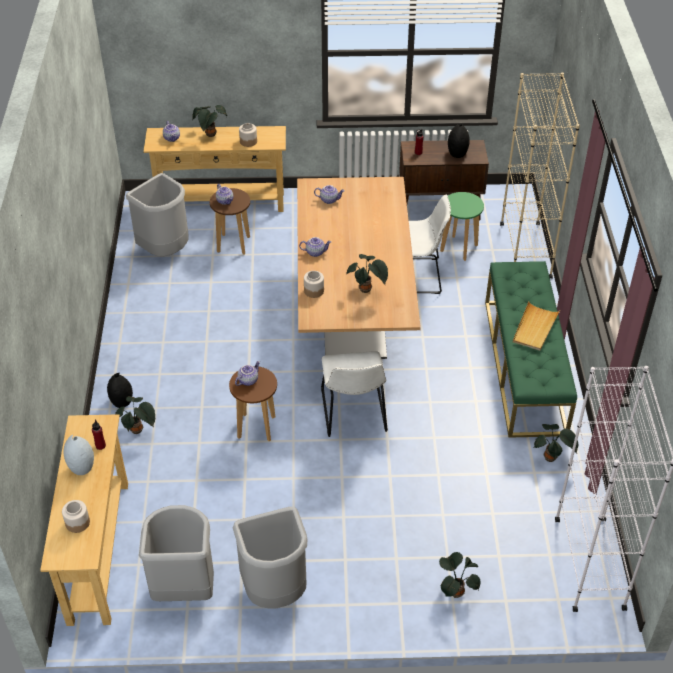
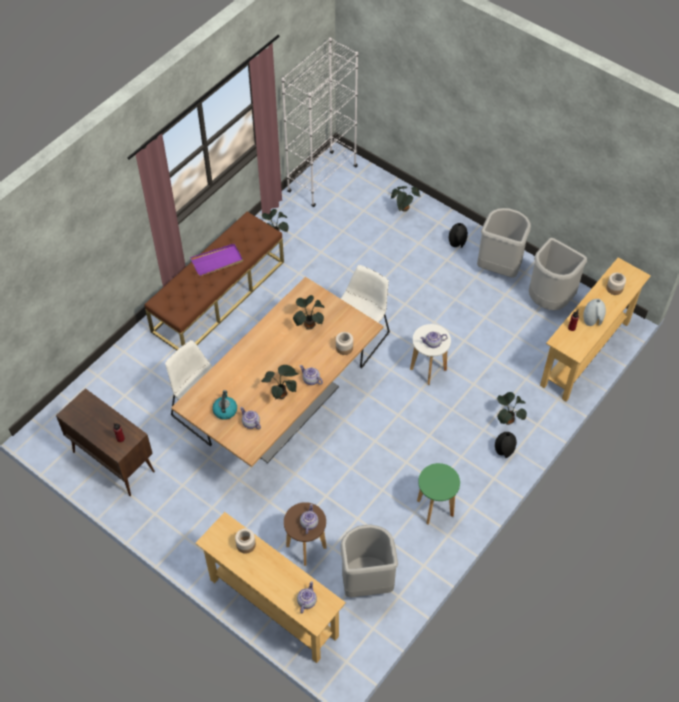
camera: 140 degrees left, 10 degrees up
potted plant [192,105,227,137] -> potted plant moved to [261,365,299,399]
brown stool [229,366,277,441] -> white stool [410,324,451,385]
green stool [440,192,484,261] -> green stool moved to [417,463,460,524]
black vase [448,124,470,158] -> black vase moved to [449,223,468,248]
green bench [485,261,577,437] -> brown bench [145,211,284,350]
beige bookcase [500,72,580,279] -> none
beige tray [513,302,560,351] -> purple tray [190,244,243,276]
none -> kettle [212,390,237,420]

